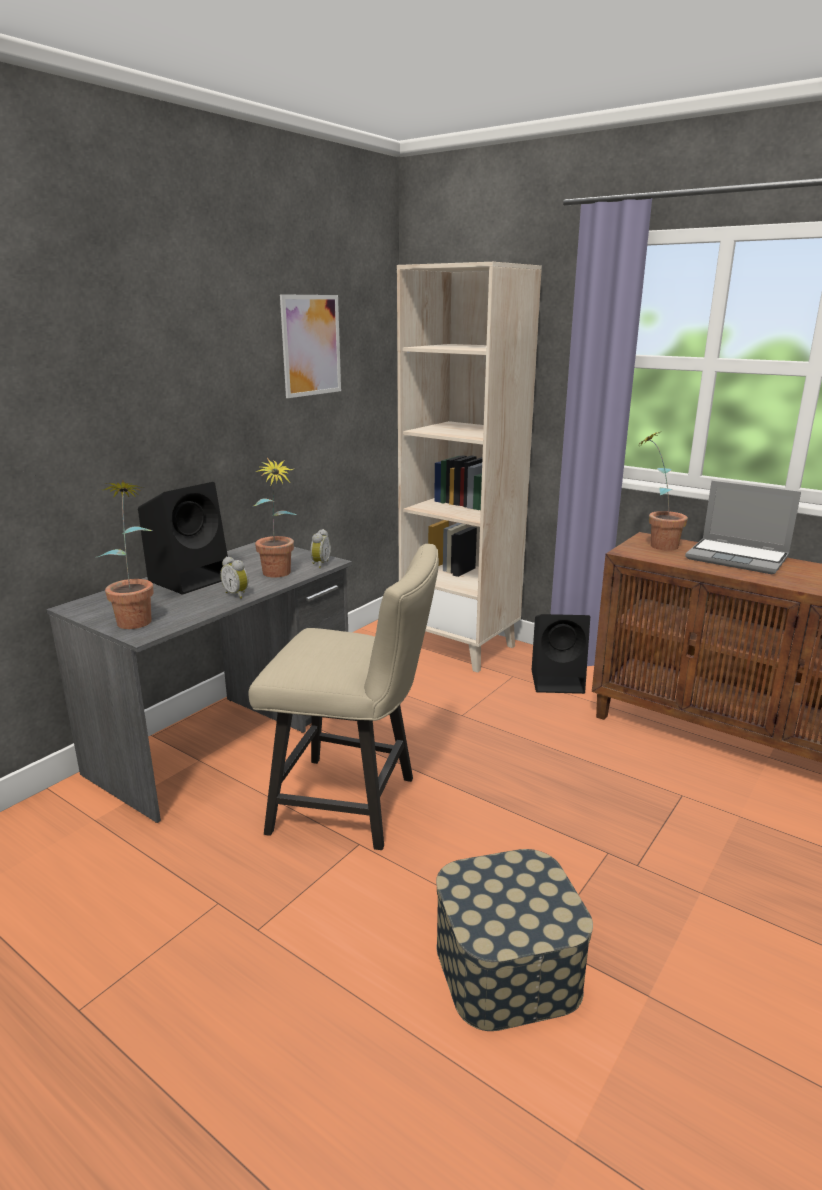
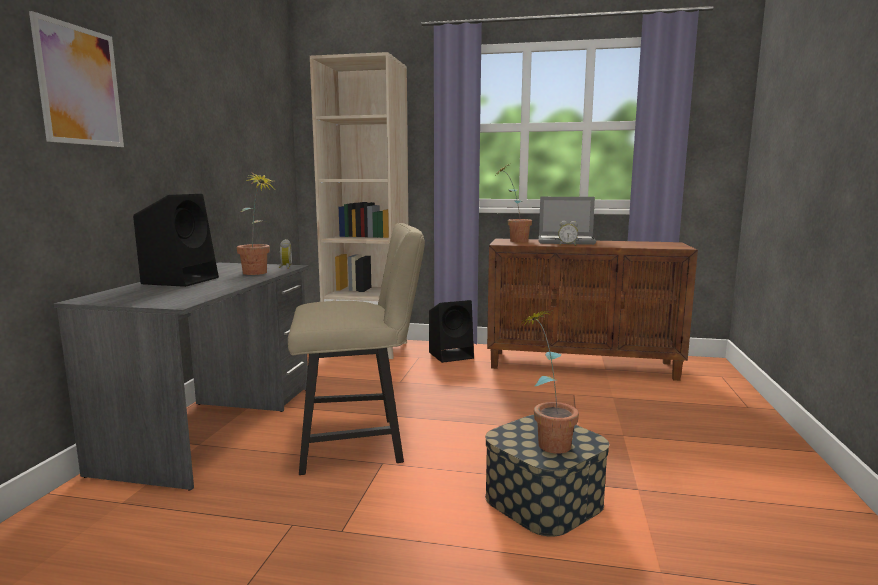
camera: 25 degrees left, 10 degrees down
potted plant [98,481,153,629] -> potted plant moved to [520,309,579,454]
alarm clock [220,557,249,599] -> alarm clock moved to [558,221,578,246]
picture [280,294,341,398] -> picture moved to [29,11,124,147]

